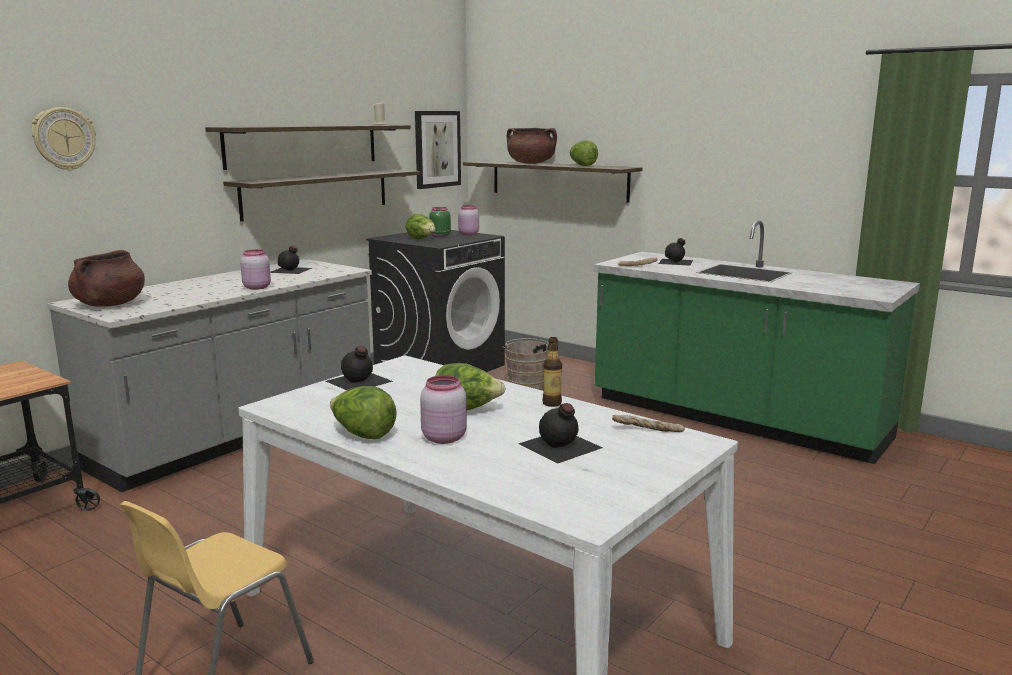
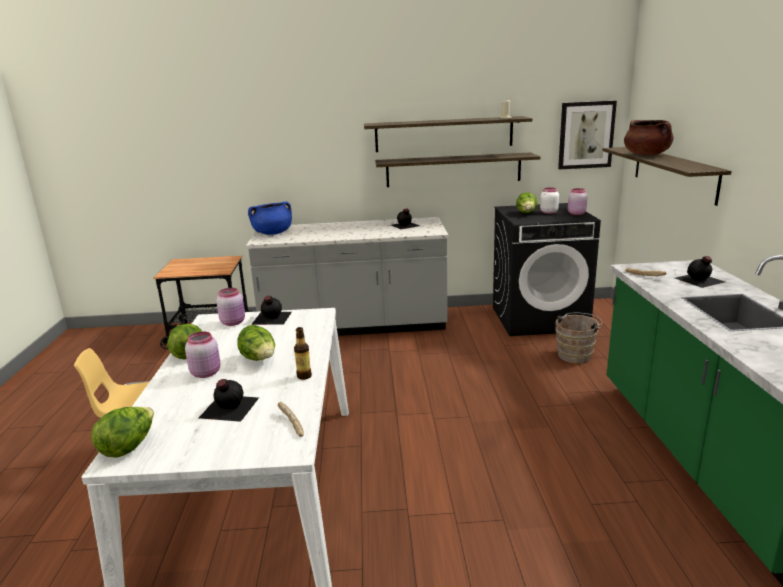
camera: 50 degrees right, 5 degrees up
wall clock [31,107,96,171] -> none
brown cooking pot [68,250,145,307] -> blue cooking pot [248,202,292,235]
pink jar [240,249,271,290] -> pink jar moved to [216,288,245,326]
green jar [429,207,451,237] -> white jar [540,188,559,214]
lettuce [570,140,598,166] -> lettuce moved to [91,407,154,458]

